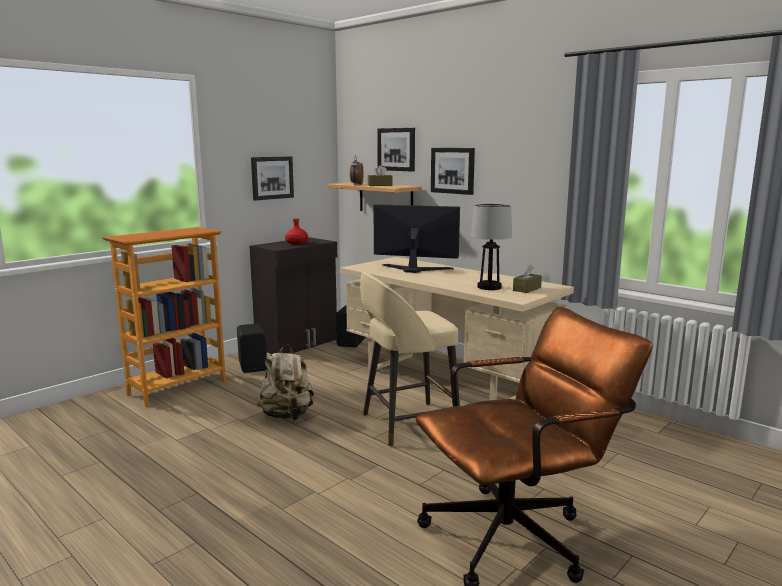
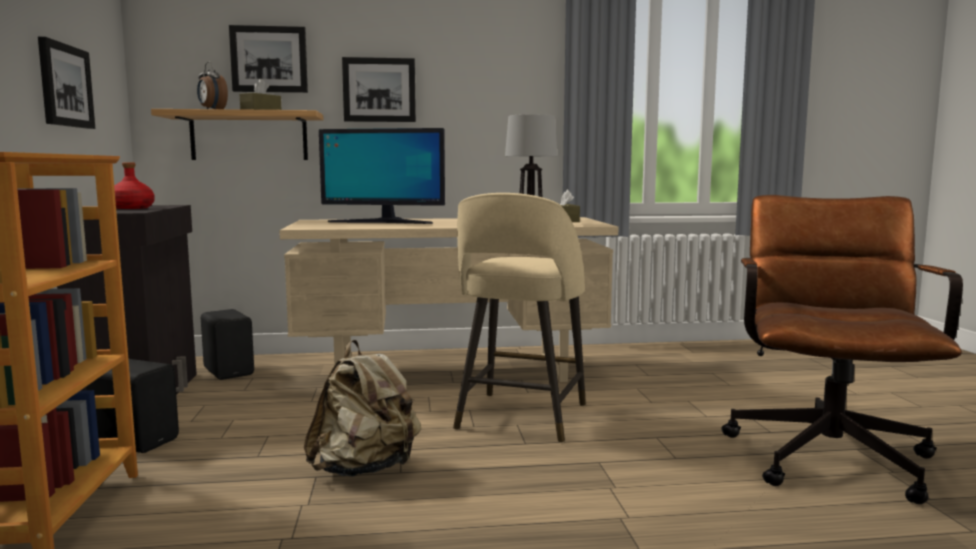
camera: 50 degrees left, 5 degrees down
monitor [373,204,460,273] -> monitor turned 135 degrees counterclockwise [319,128,445,224]

